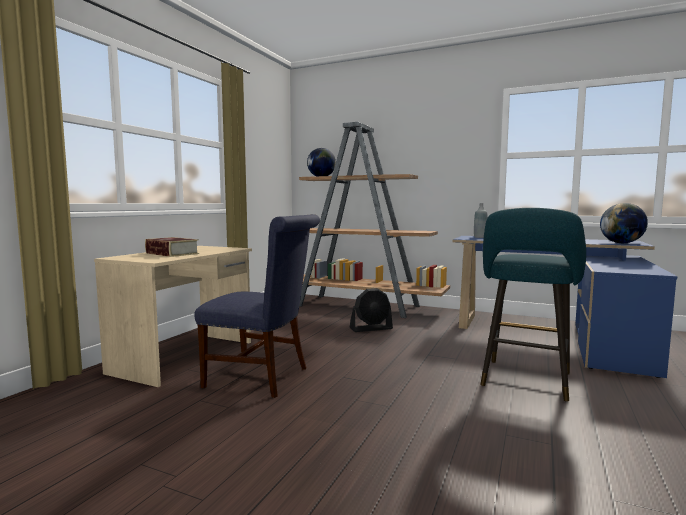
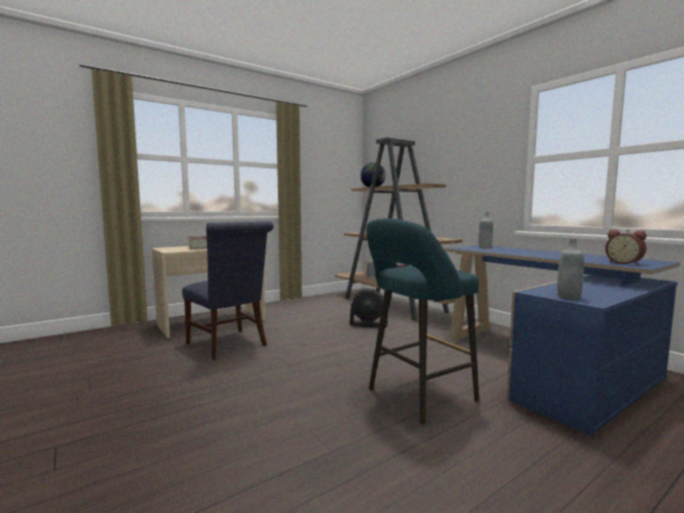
camera: 30 degrees right, 0 degrees up
globe [600,203,648,243] -> alarm clock [605,230,647,265]
none -> grey bottle [557,238,584,300]

